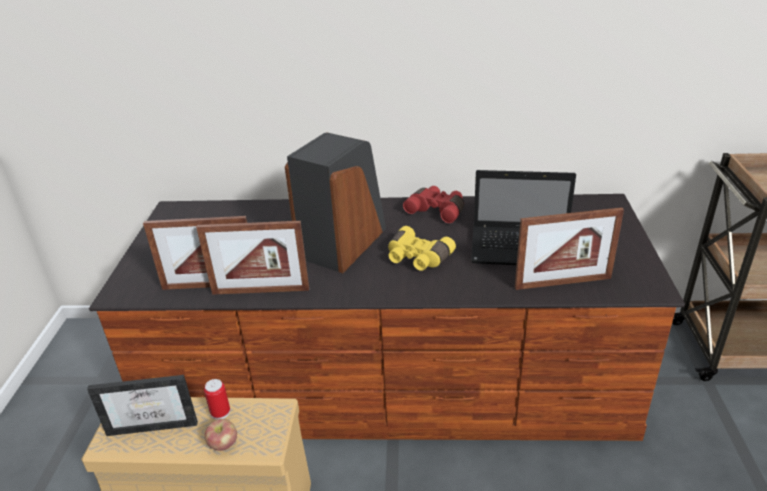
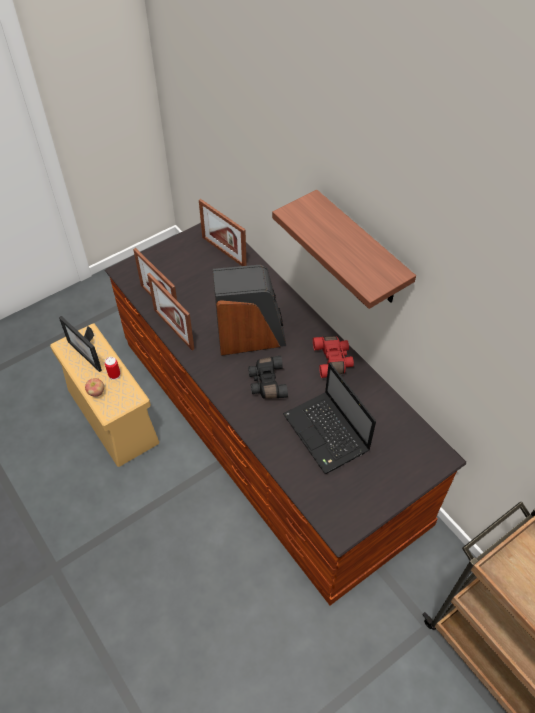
camera: 50 degrees right, 20 degrees up
yellow binoculars [388,226,456,271] -> black binoculars [248,356,288,399]
picture frame [515,207,624,290] -> picture frame moved to [199,199,247,266]
none -> shelf [272,190,416,309]

